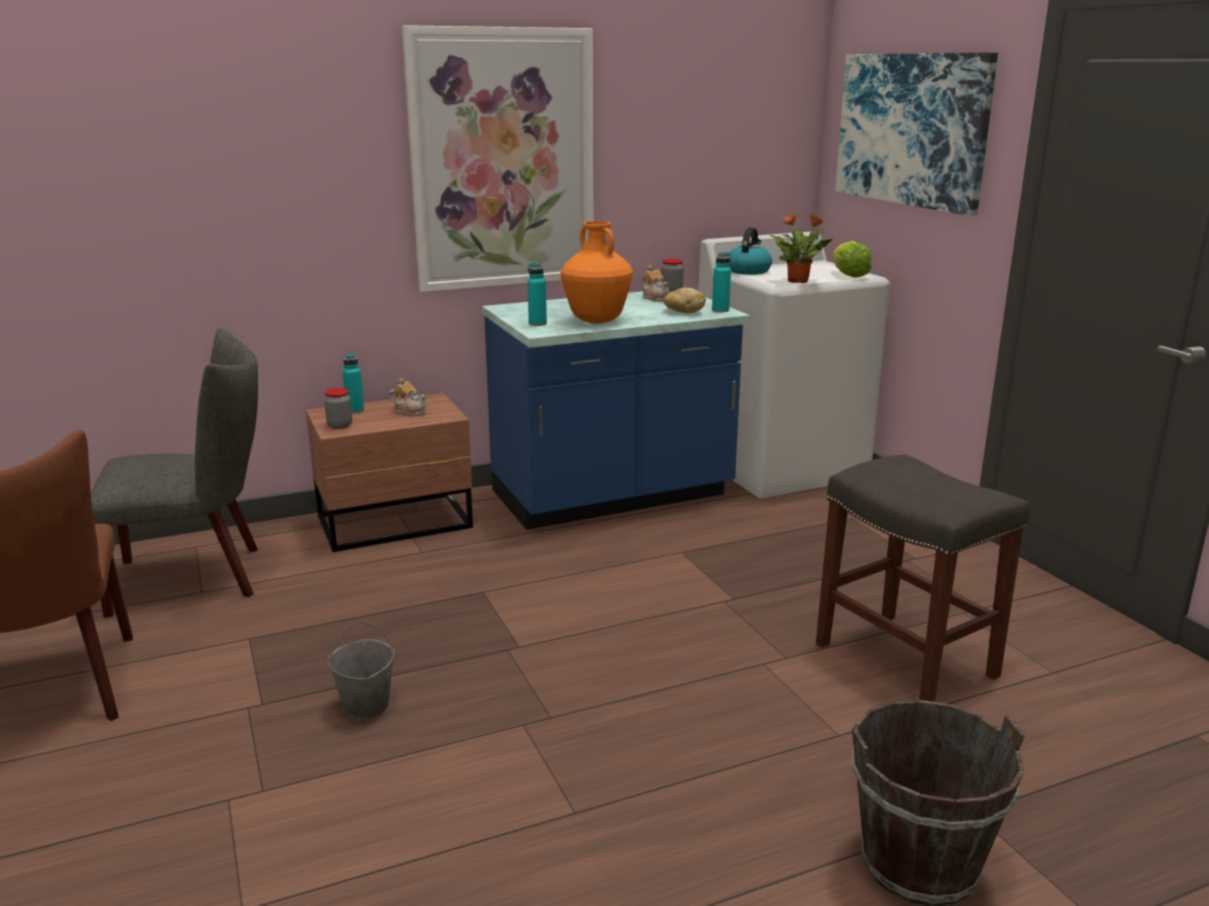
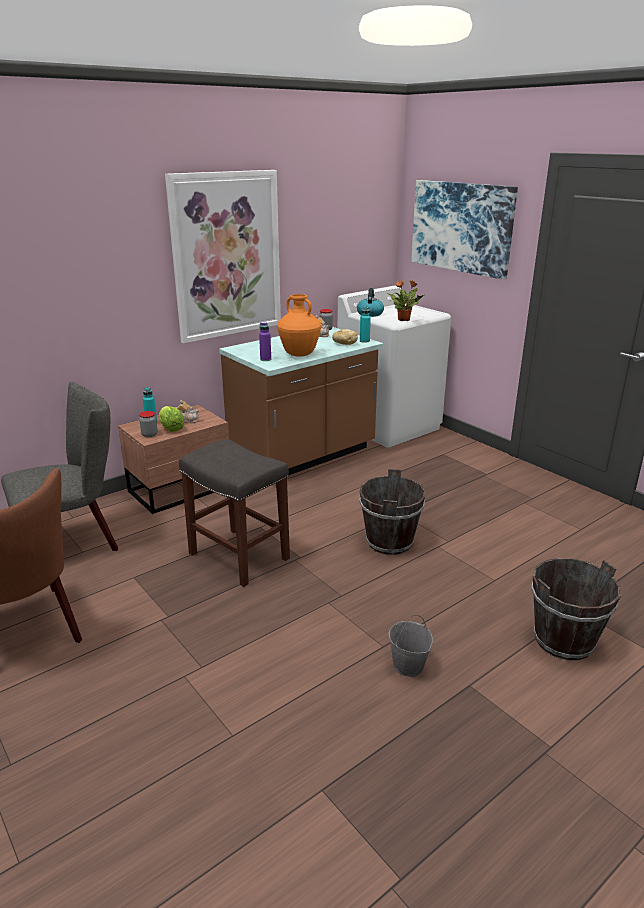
camera: 15 degrees left, 5 degrees up
grey bucket [328,622,395,720] -> grey bucket moved to [389,615,433,677]
blue counter [482,291,749,530] -> brown counter [219,327,383,475]
turquoise bottle [528,263,547,326] -> purple bottle [259,322,271,361]
grey stool [816,455,1030,702] -> grey stool moved to [179,439,290,587]
lettuce [833,241,872,278] -> lettuce moved to [159,406,184,432]
none -> brown bucket [359,469,426,555]

